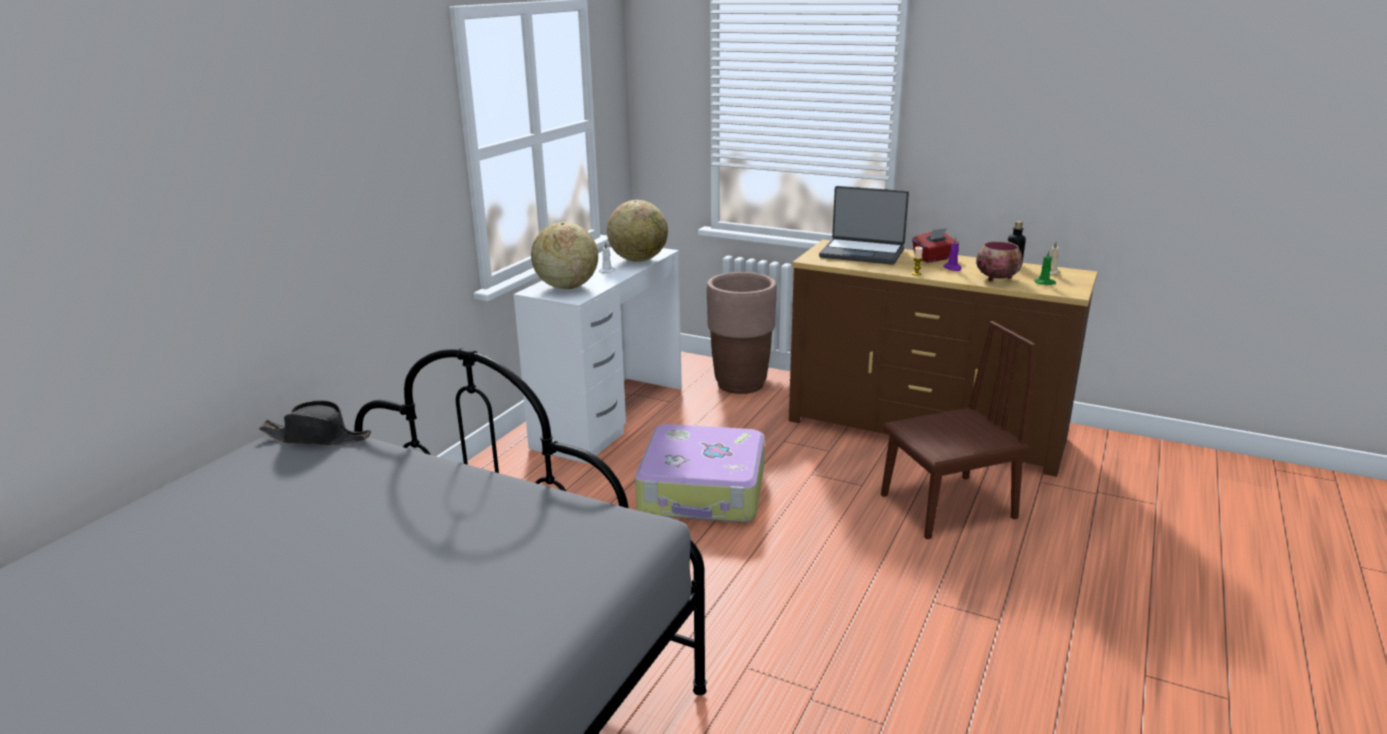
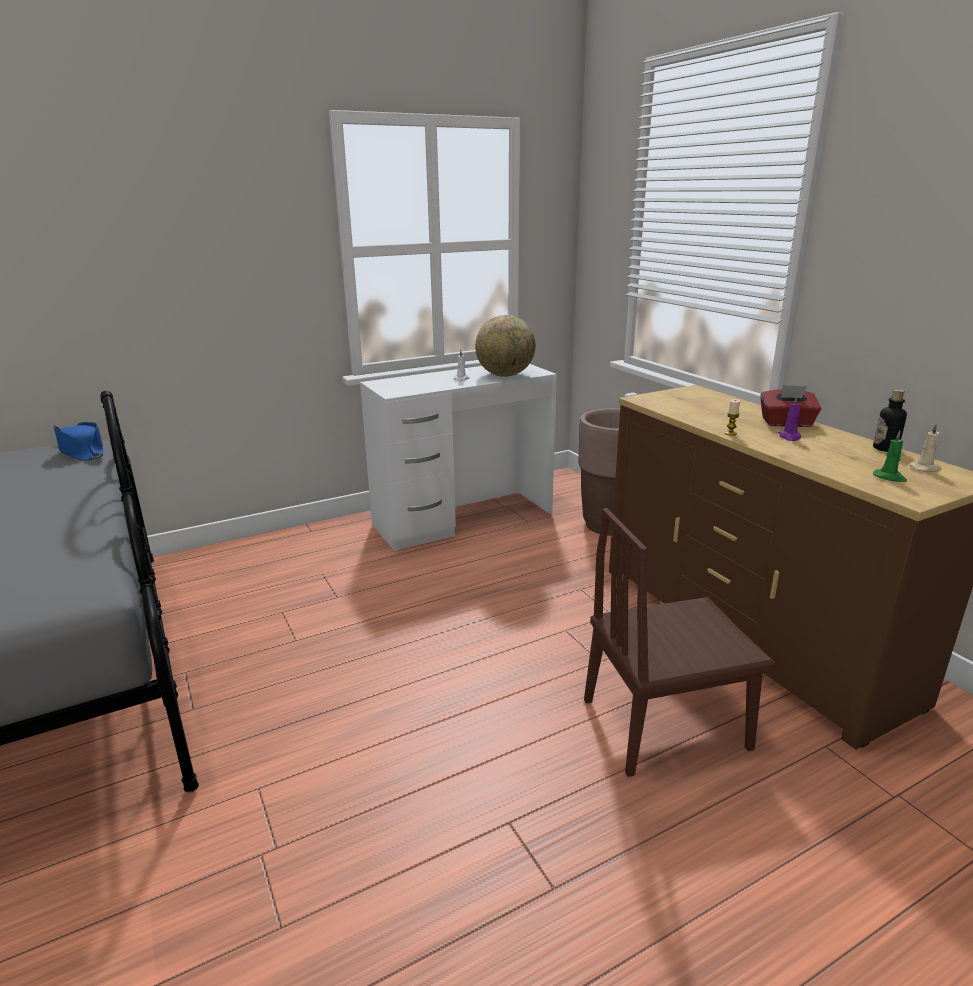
camera: 35 degrees right, 0 degrees up
black hat [259,400,371,446] -> blue hat [53,422,104,460]
globe [531,222,598,289] -> none
suitcase [635,424,765,523] -> none
laptop [819,186,909,265] -> none
brown chair [881,321,1035,539] -> brown chair turned 150 degrees clockwise [584,508,775,777]
bowl [976,241,1023,281] -> none

